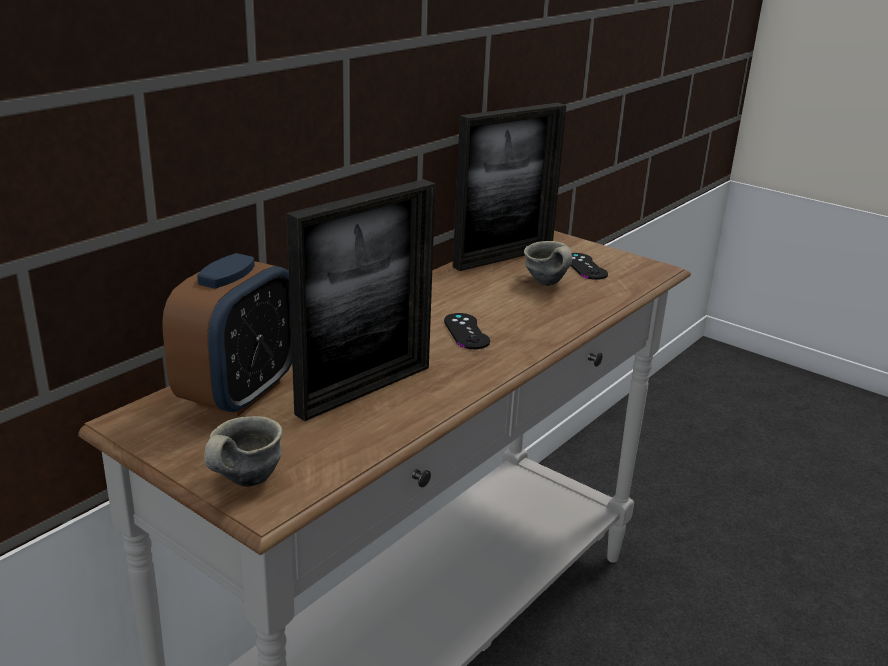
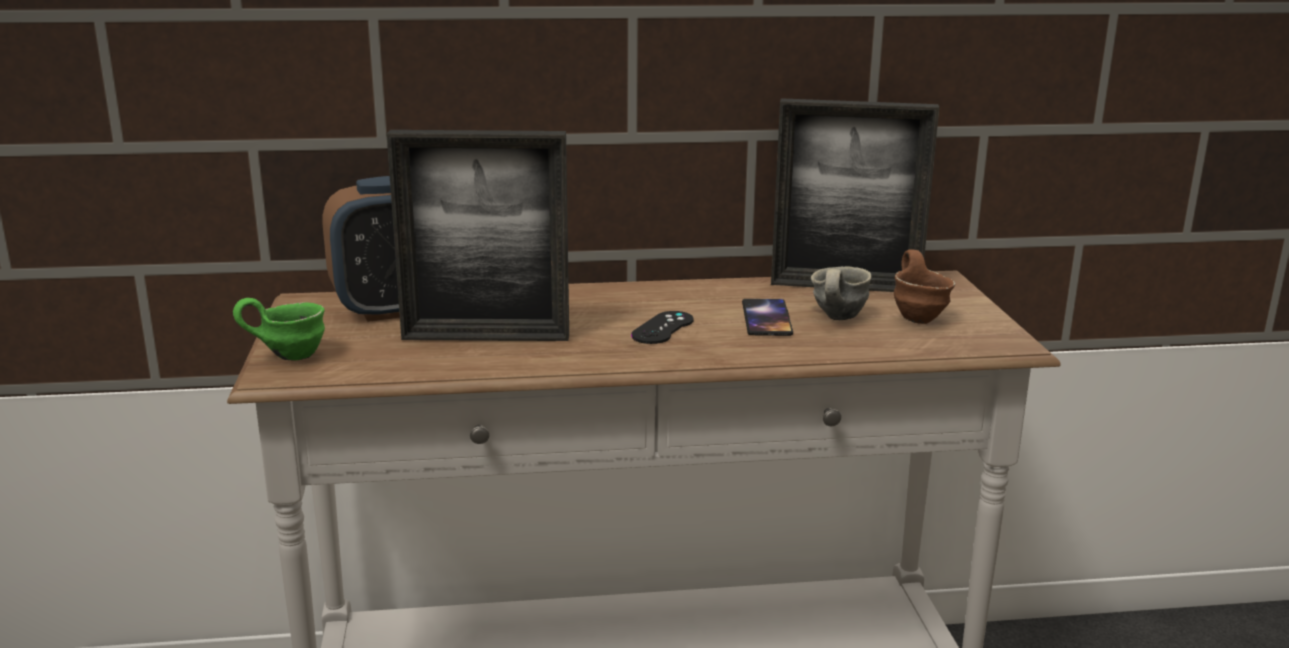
camera: 45 degrees right, 5 degrees down
grey mug [204,416,282,487] -> green mug [233,298,325,361]
black game controller [571,253,608,280] -> brown mug [894,249,955,324]
none -> phone [742,299,793,336]

